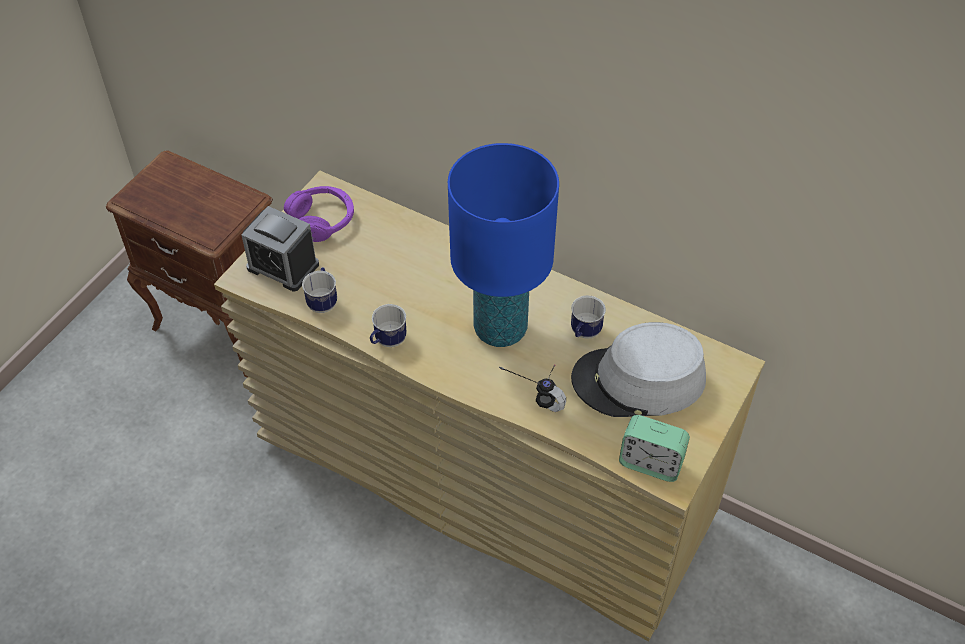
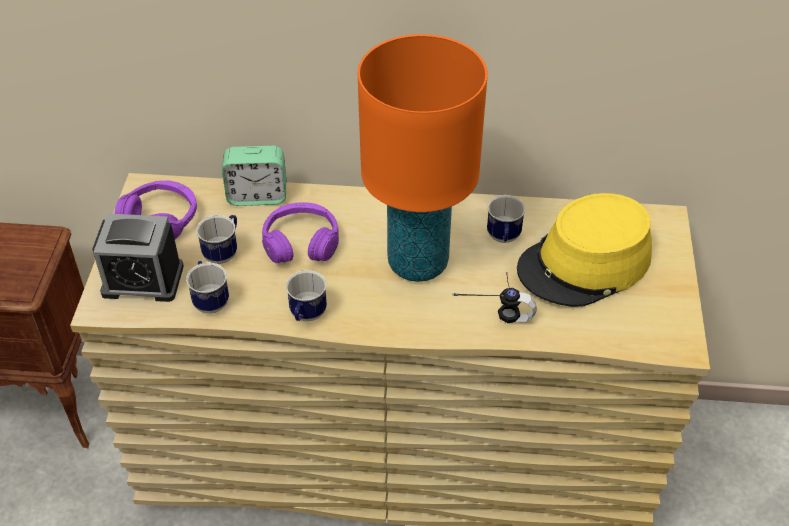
camera: 25 degrees left, 5 degrees down
blue table lamp [448,143,559,347] -> orange table lamp [358,34,488,282]
grey hat [571,322,706,417] -> yellow hat [517,193,652,307]
alarm clock [619,415,690,482] -> alarm clock moved to [222,146,286,206]
none -> mug [196,215,237,264]
none -> purple headphones [262,202,339,263]

